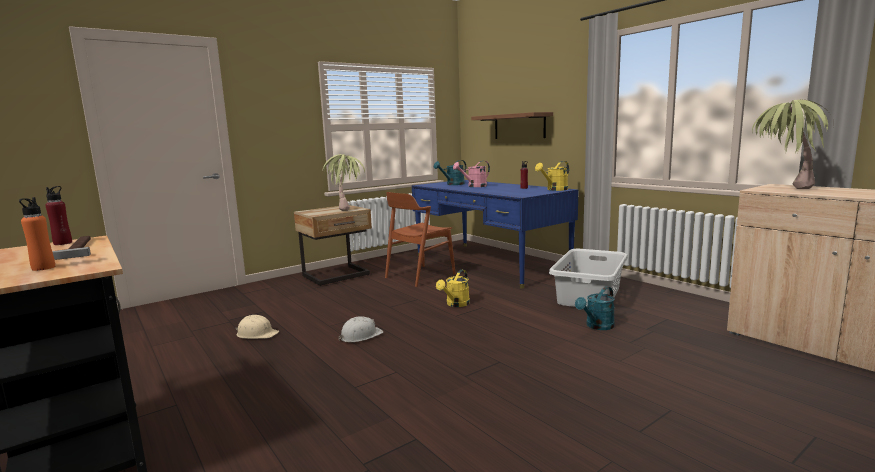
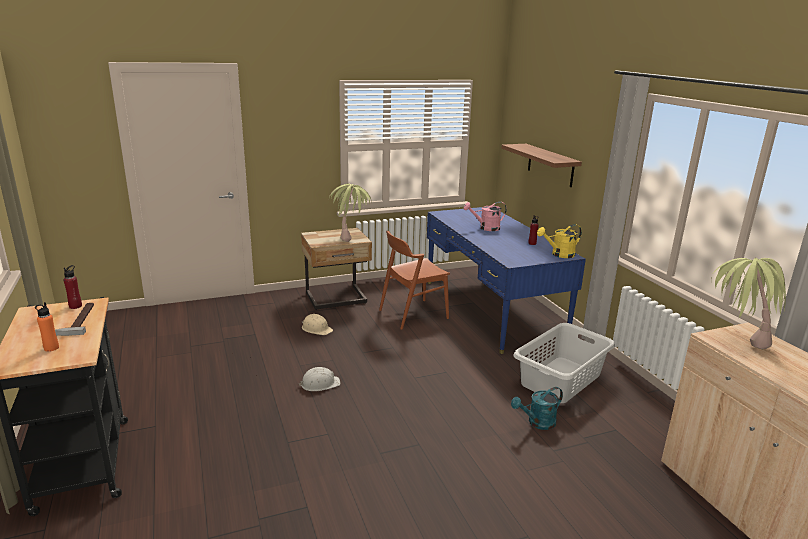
camera: 15 degrees right, 10 degrees up
beige hard hat [235,315,279,339] -> beige hard hat moved to [302,314,333,335]
turquoise watering can [434,160,466,185] -> none
yellow watering can [436,270,470,307] -> none

